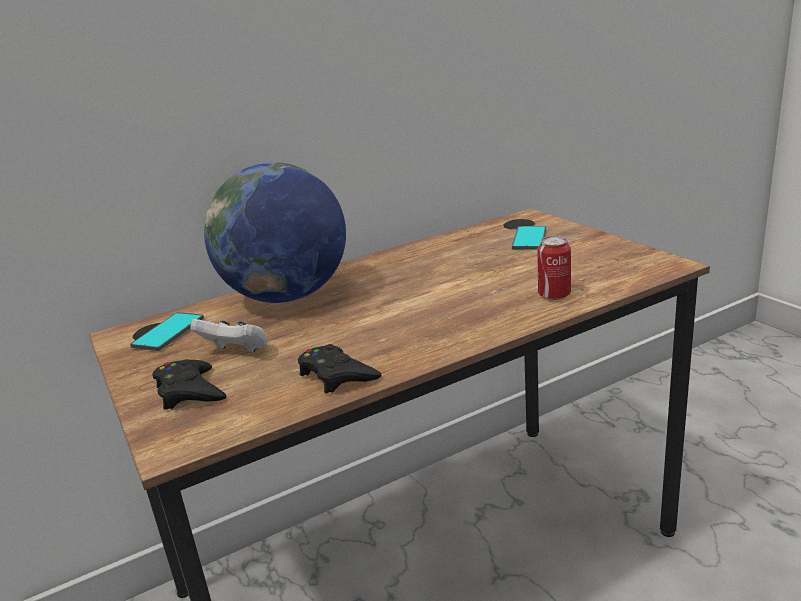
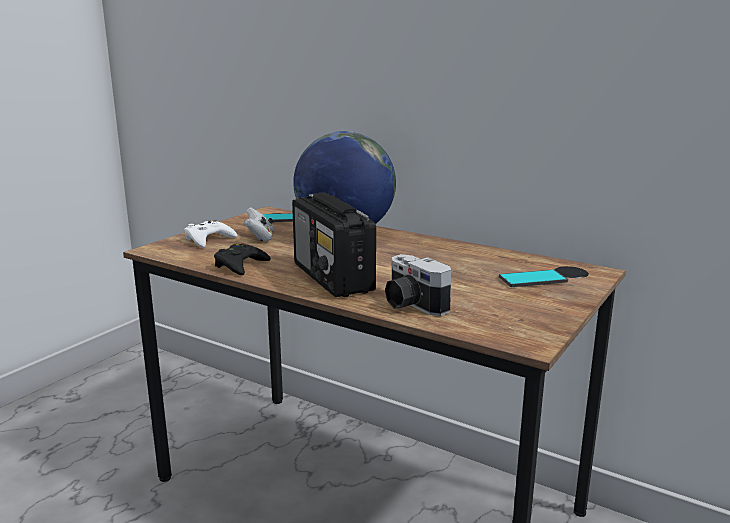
camera: 60 degrees right, 5 degrees down
black game controller [153,359,227,410] -> white game controller [184,220,237,248]
can [538,236,571,300] -> camera [385,254,451,316]
none -> radio [292,193,376,297]

